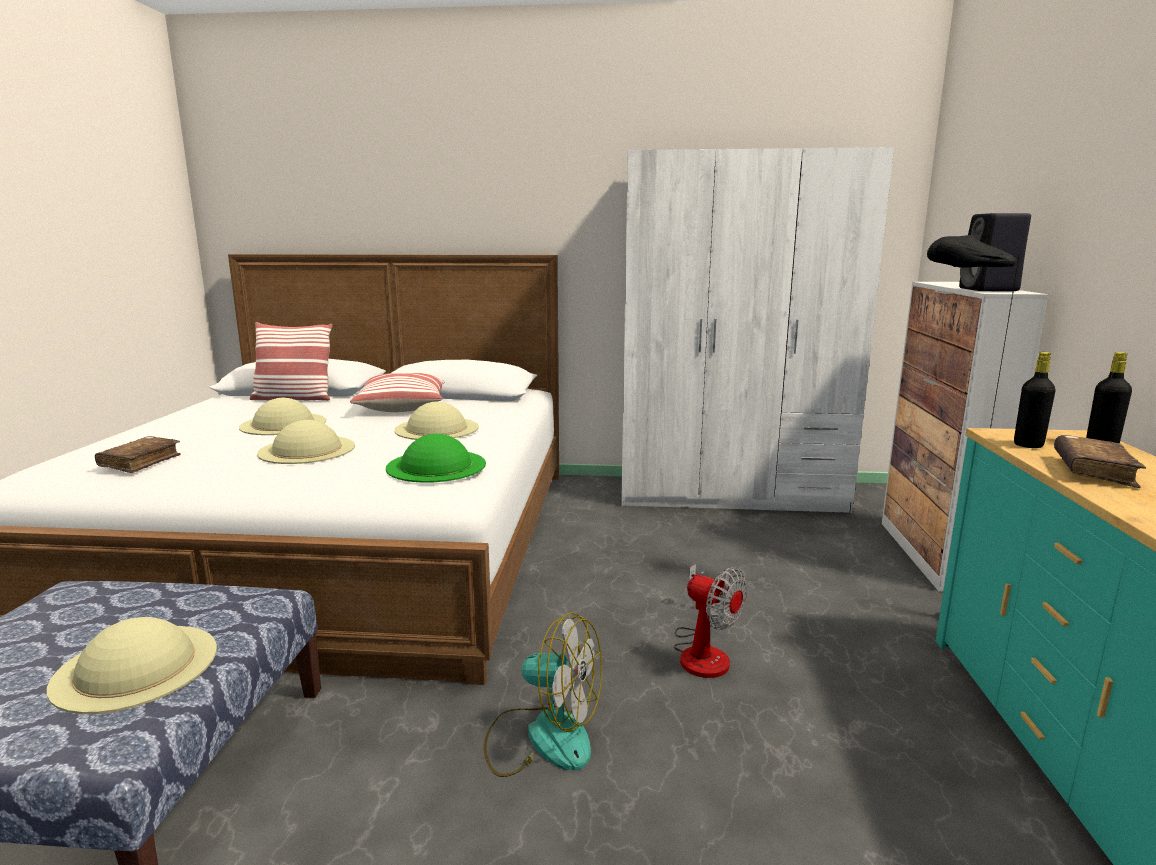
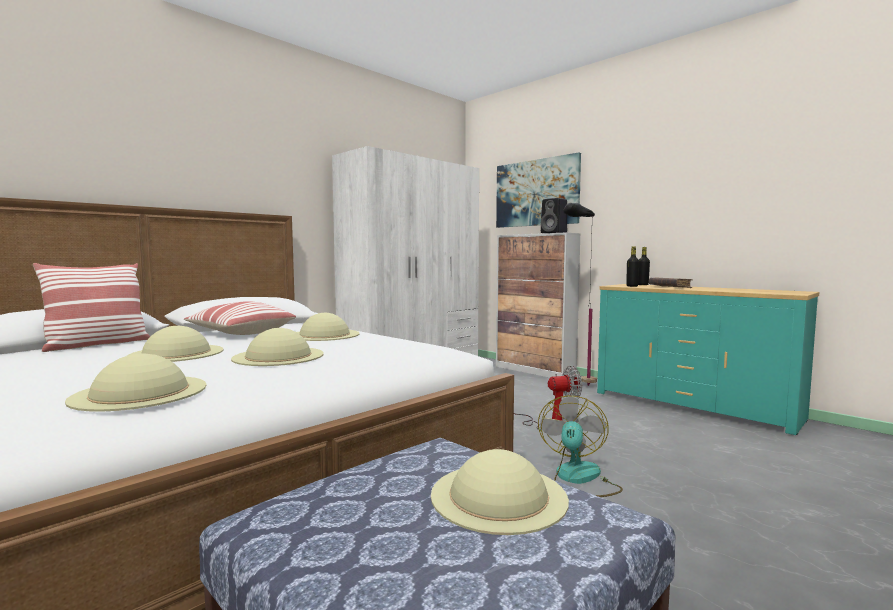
camera: 50 degrees left, 10 degrees down
brown book [95,436,181,473] -> beige hat [65,354,207,412]
green hat [386,434,486,483] -> none
fan [484,612,602,777] -> fan turned 45 degrees counterclockwise [538,396,623,497]
none -> picture [496,153,581,228]

